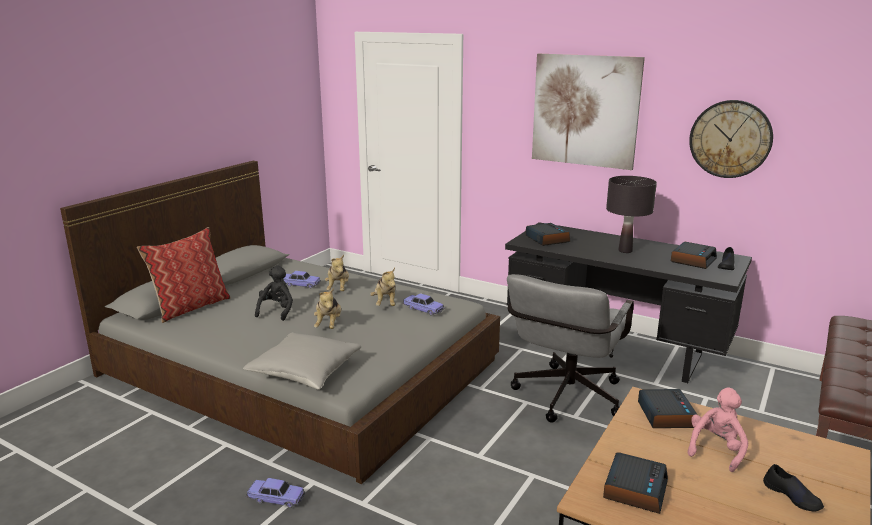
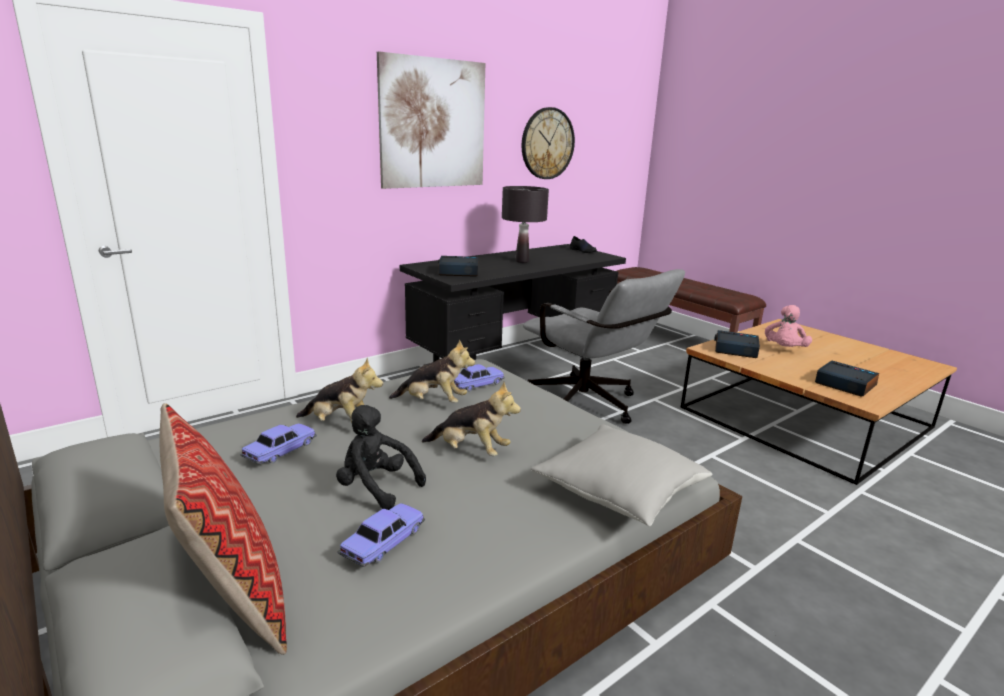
camera: 70 degrees left, 0 degrees up
toy car [246,478,305,508] -> toy car moved to [337,503,425,567]
alarm clock [671,242,717,269] -> none
pink plush toy [687,387,748,472] -> pink plush toy turned 120 degrees counterclockwise [765,305,812,347]
black shoe [763,464,824,511] -> none

